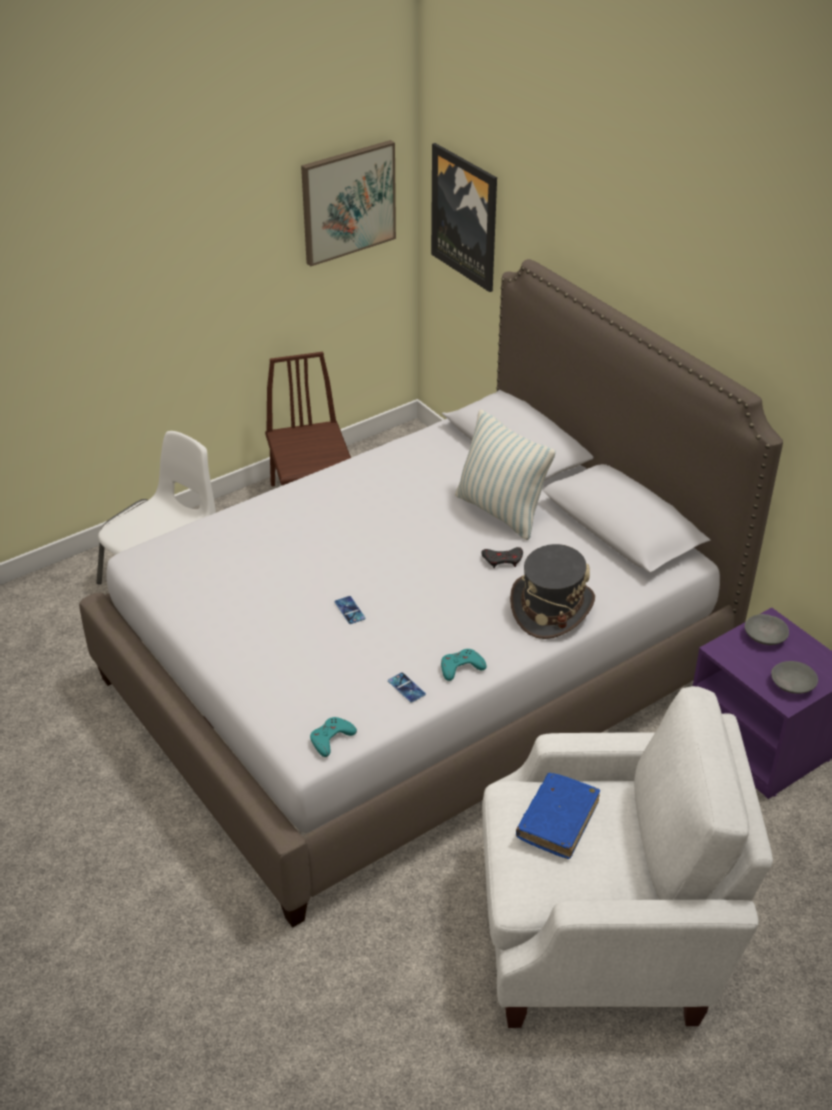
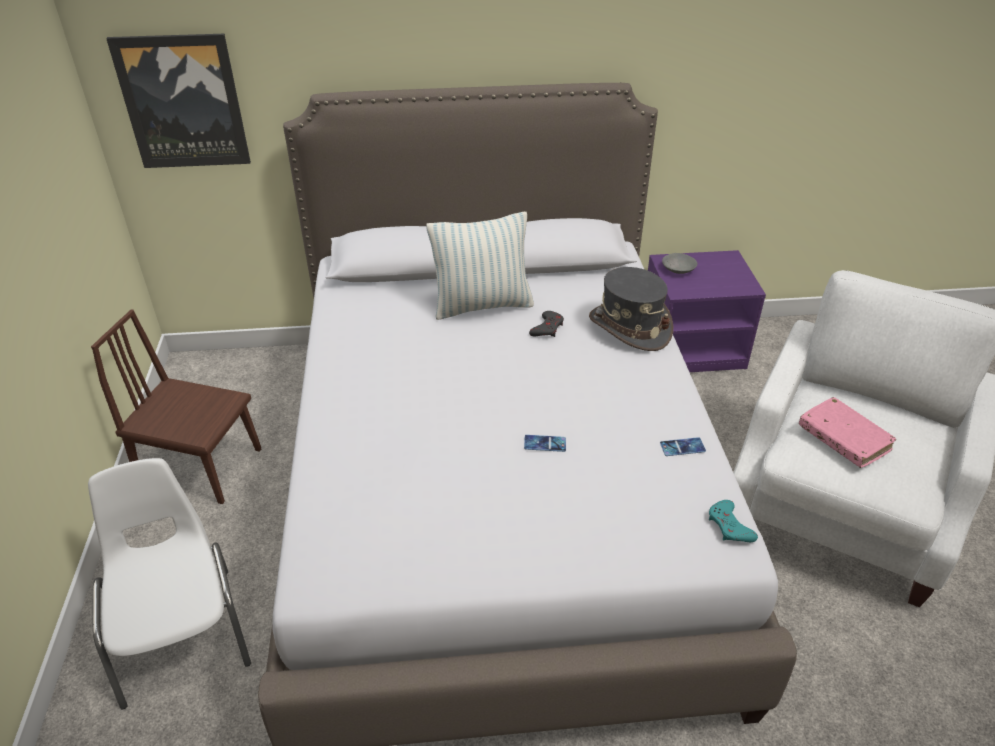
camera: 60 degrees left, 0 degrees up
picture [301,140,396,266] -> none
turquoise game controller [441,649,486,681] -> none
blue book [516,773,600,859] -> pink book [799,397,896,468]
grey bowl [771,661,818,694] -> none

